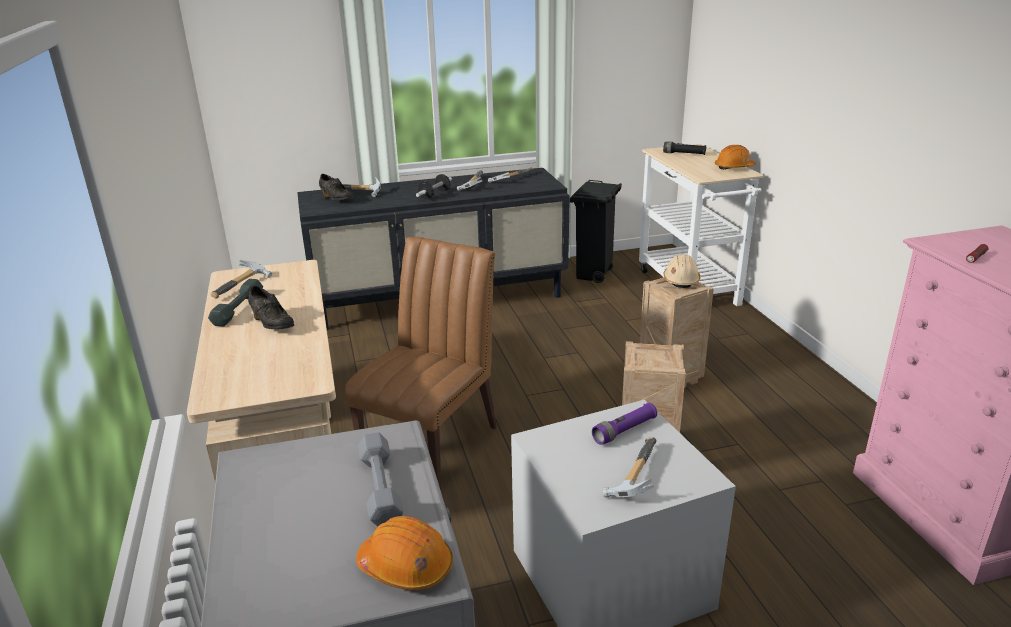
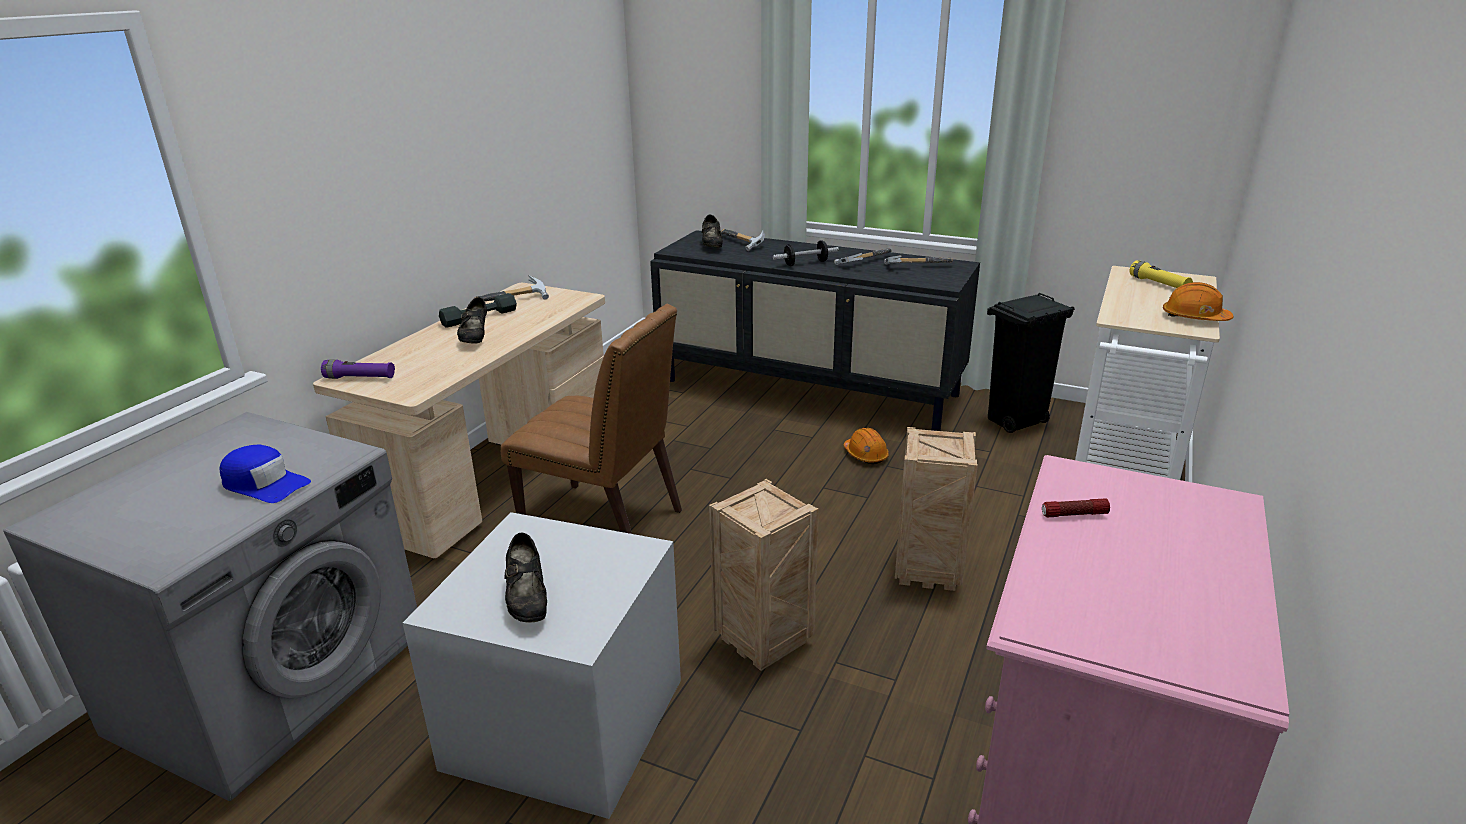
camera: 40 degrees right, 0 degrees up
brown chair [344,237,497,490] -> brown chair turned 45 degrees clockwise [501,304,682,534]
orange hard hat [356,516,453,590] -> orange hard hat moved to [844,428,889,464]
grey dumbbell [358,432,403,527] -> blue cap [220,445,311,503]
purple flashlight [592,403,657,445] -> purple flashlight moved to [321,359,395,379]
hammer [602,437,657,497] -> black shoe [504,533,547,623]
black flashlight [663,142,706,155] -> yellow flashlight [1130,260,1193,288]
beige hard hat [664,254,700,288] -> none

